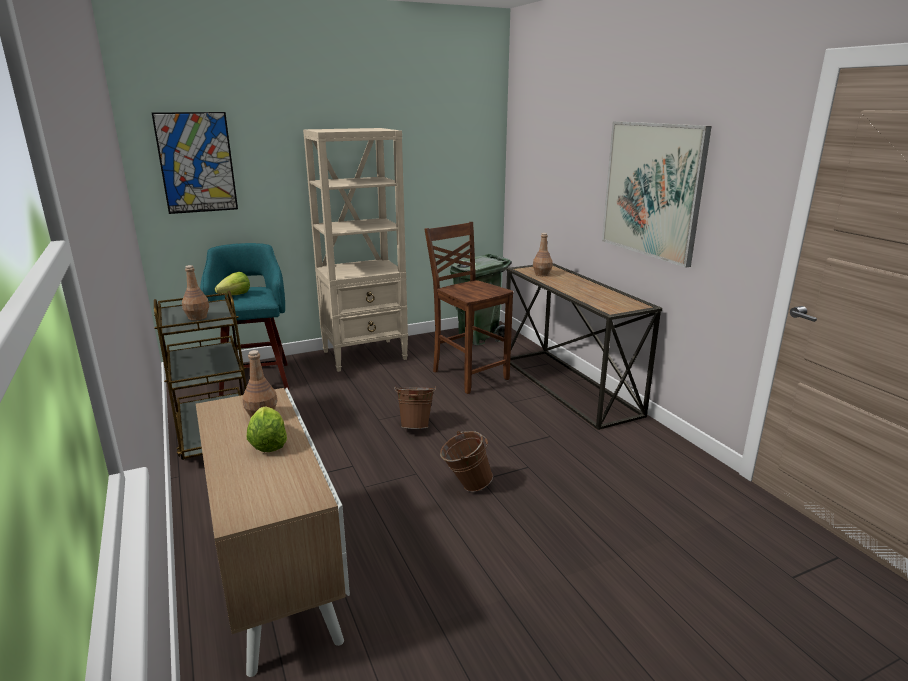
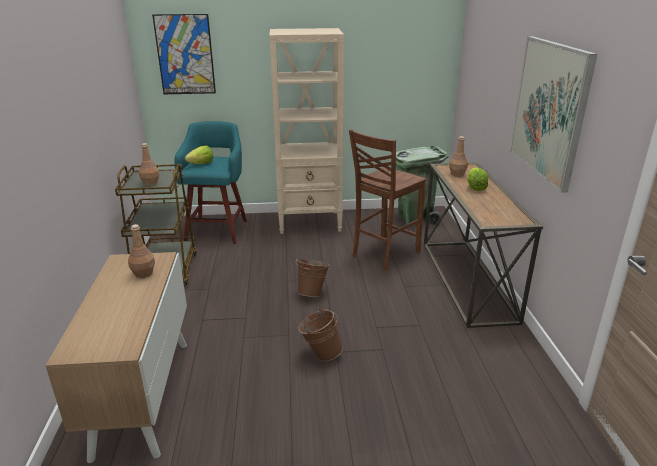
camera: 20 degrees right, 5 degrees up
lettuce [247,406,287,452] -> lettuce moved to [467,167,488,191]
brown chair [425,222,513,394] -> brown chair turned 120 degrees counterclockwise [349,130,426,271]

